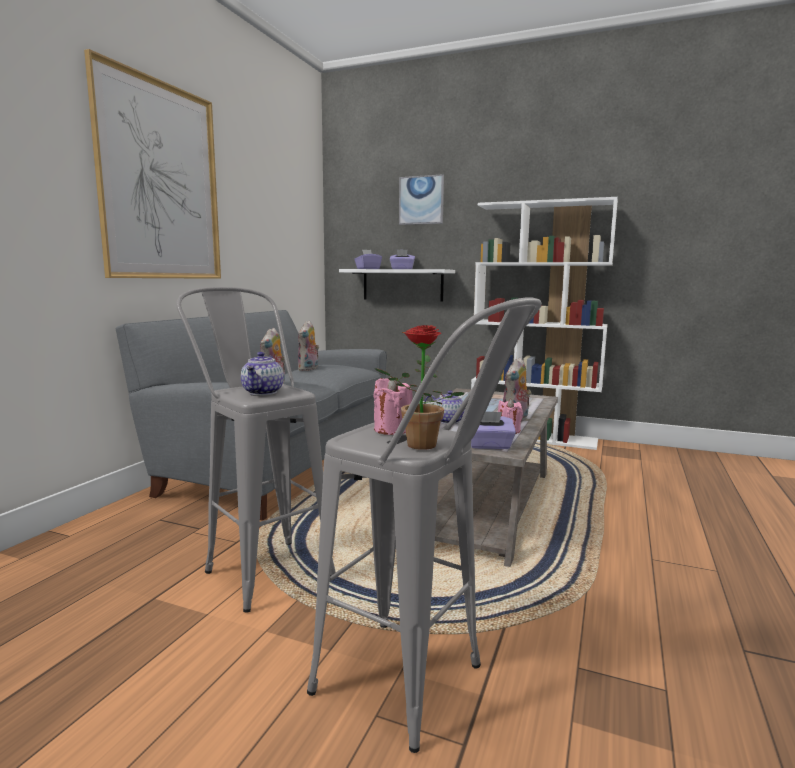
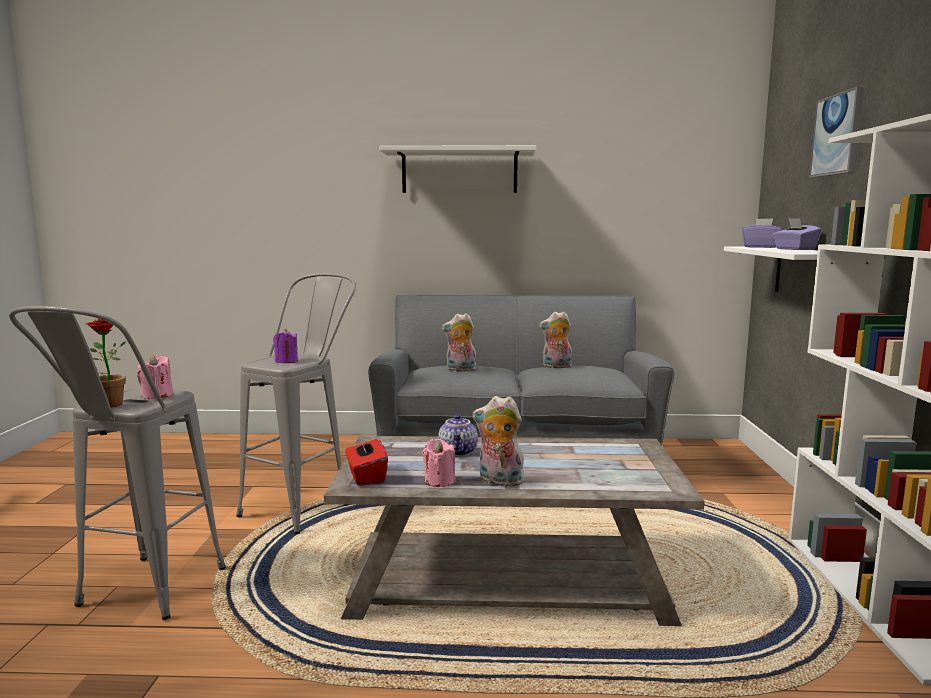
camera: 70 degrees right, 0 degrees up
picture [84,49,221,279] -> white shelf [379,145,536,193]
teapot [241,352,284,395] -> purple candle [273,329,298,363]
purple tissue box [471,412,516,449] -> red tissue box [345,435,388,486]

